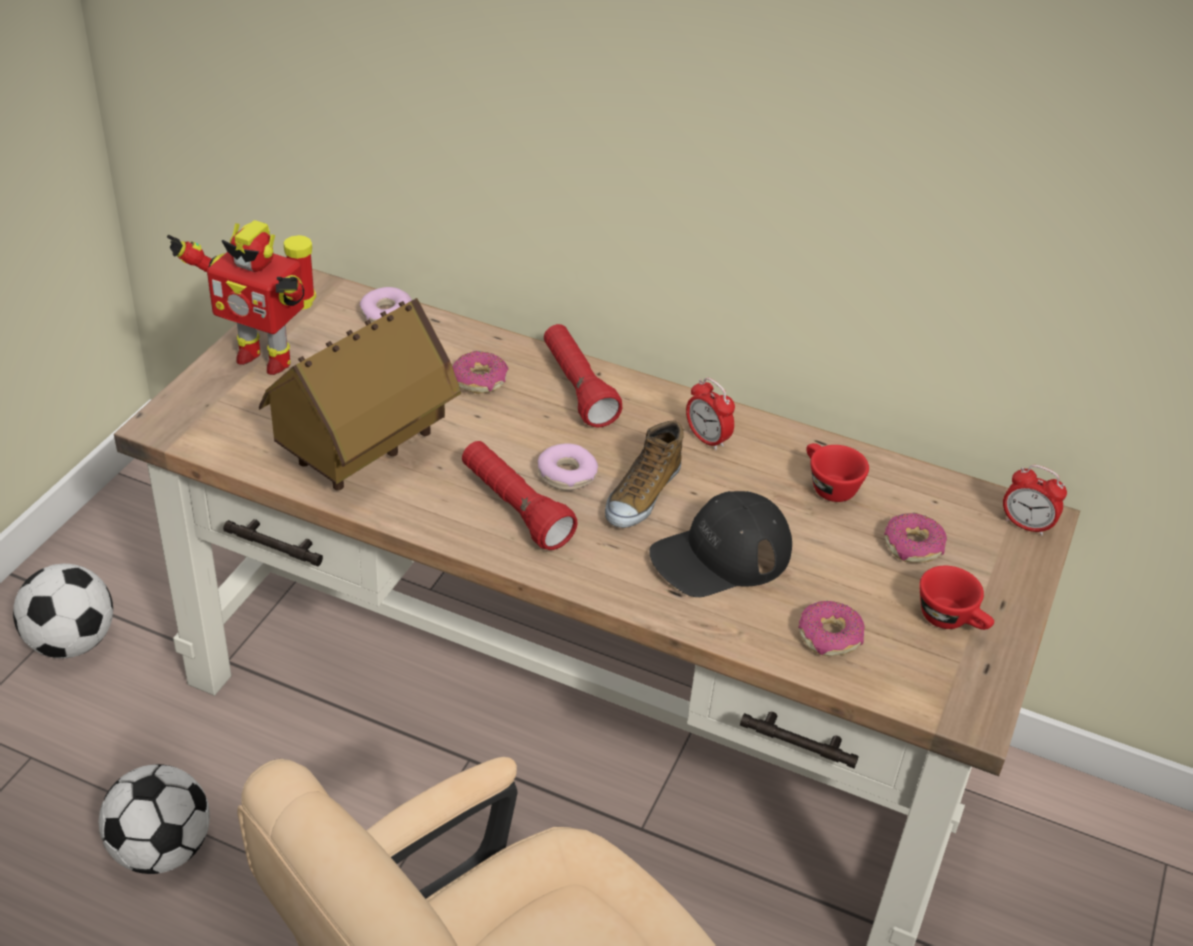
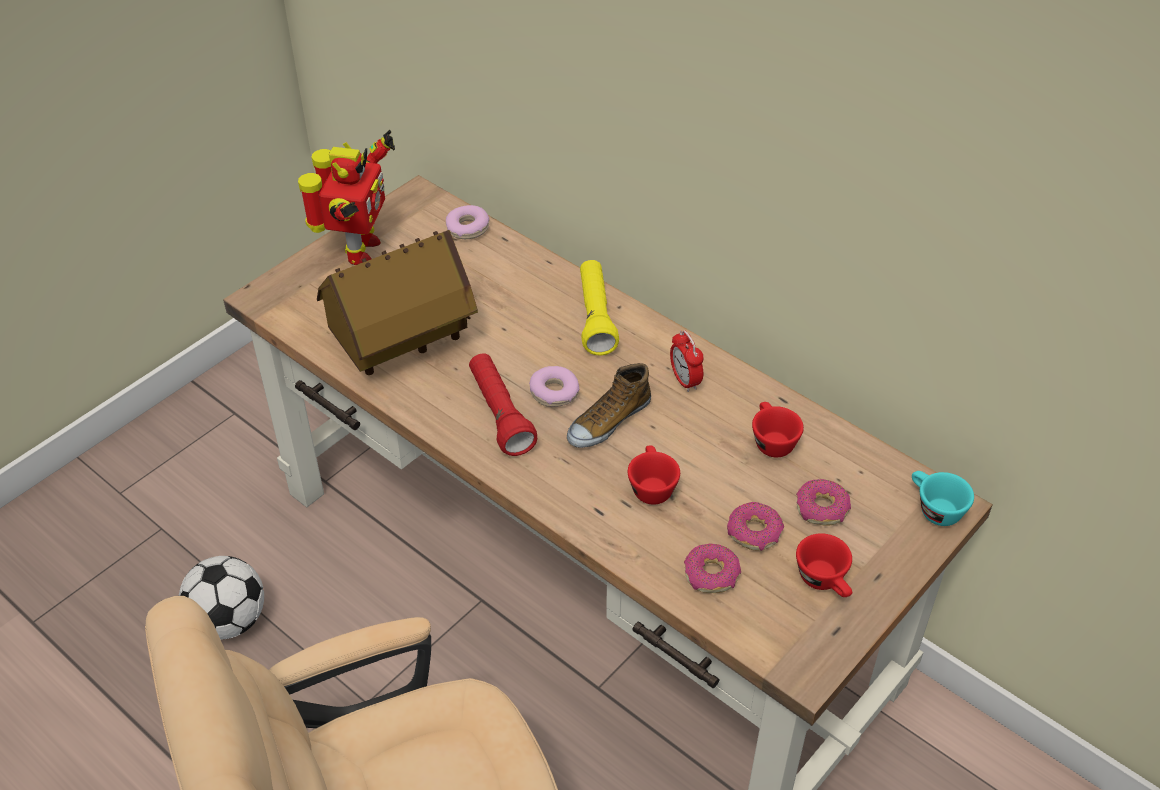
camera: 20 degrees right, 5 degrees up
football [13,564,113,658] -> none
toy robot [167,220,316,375] -> toy robot turned 120 degrees counterclockwise [298,130,395,265]
donut [453,351,508,394] -> donut moved to [727,502,784,551]
red flashlight [544,324,623,428] -> yellow flashlight [580,260,619,356]
black cap [649,491,792,597] -> red cup [628,446,680,505]
alarm clock [1003,465,1067,536] -> turquoise cup [912,471,974,526]

